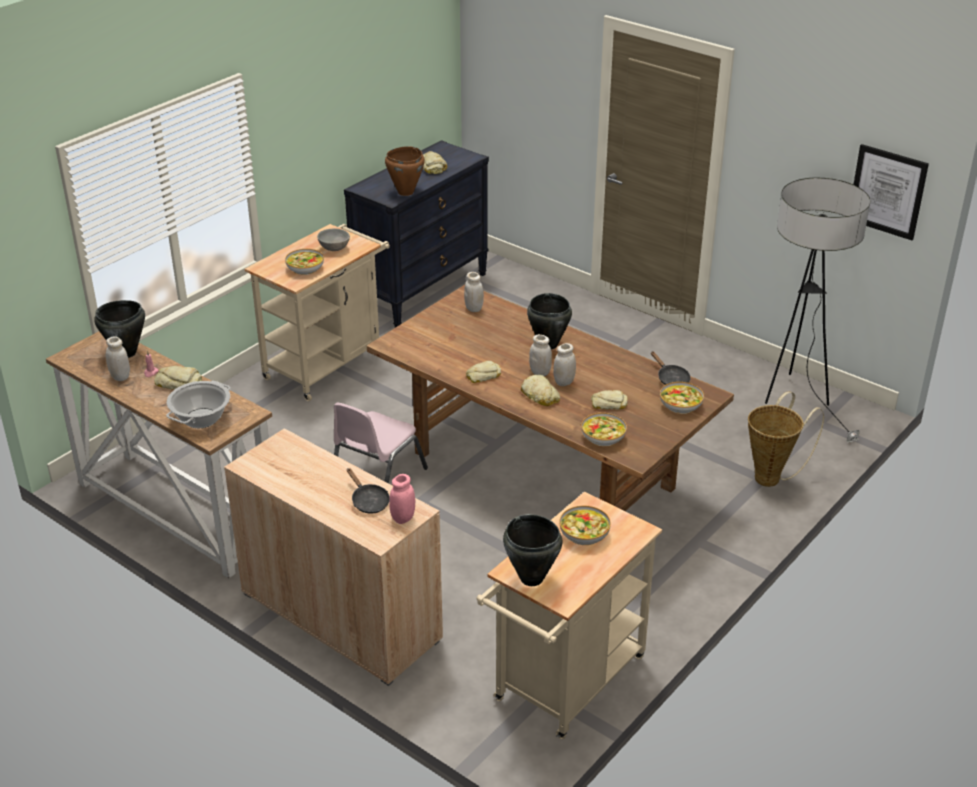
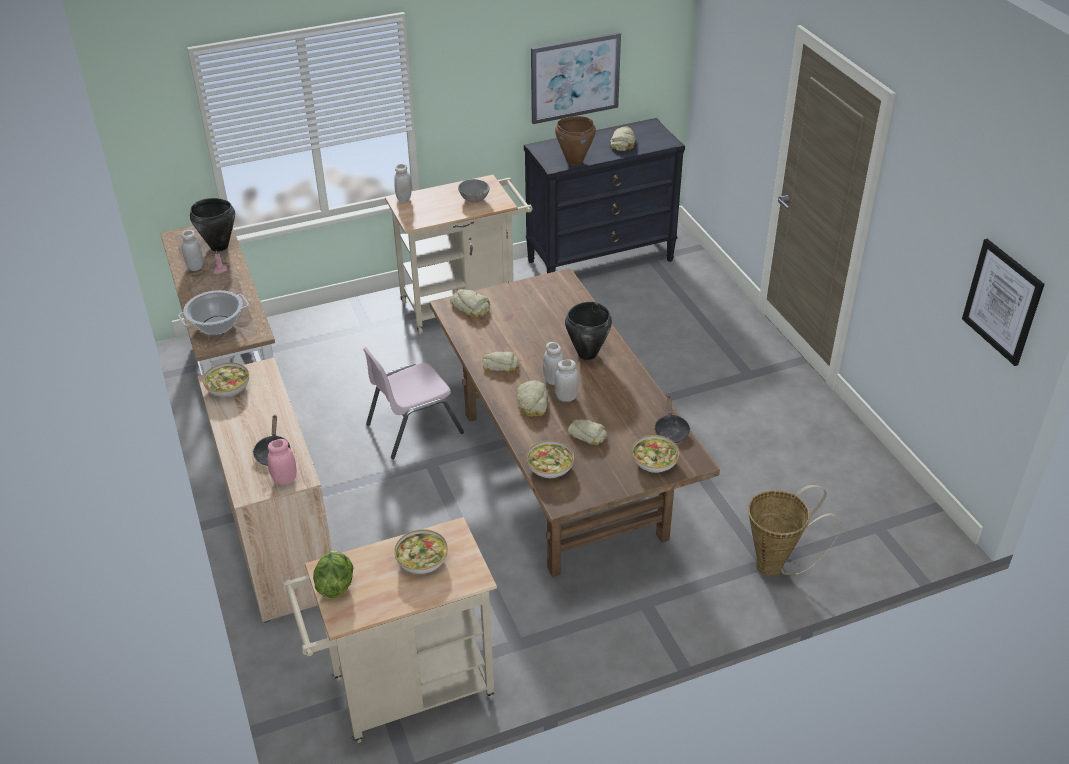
camera: 30 degrees right, 5 degrees up
bread [154,366,202,390] -> bread moved to [450,289,490,317]
bowl [285,249,324,275] -> bowl moved to [203,362,249,397]
white jar [464,272,484,312] -> white jar moved to [394,164,412,202]
black cooking pot [503,514,563,586] -> lettuce [313,551,353,598]
floor lamp [765,178,870,443] -> none
none -> picture [531,32,621,124]

